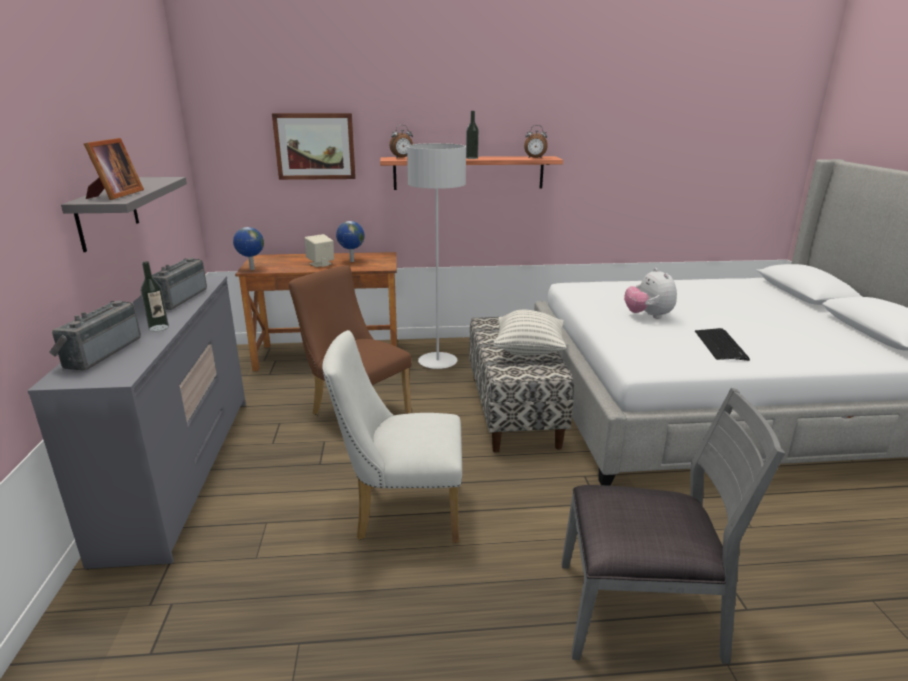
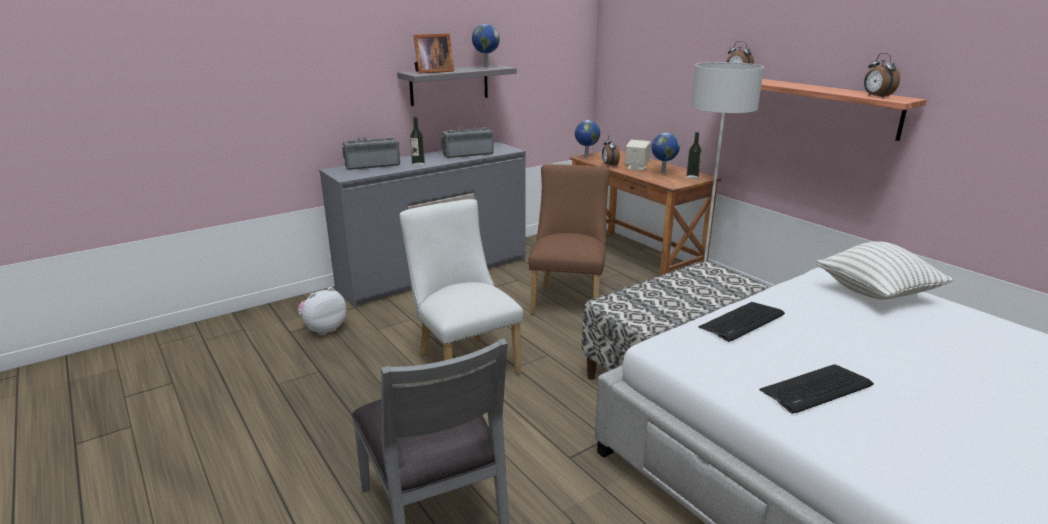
camera: 60 degrees right, 0 degrees up
picture [272,113,356,180] -> none
bottle [466,111,479,159] -> bottle moved to [686,132,702,179]
pillow [493,310,566,356] -> pillow moved to [816,241,953,299]
plush toy [624,268,677,319] -> plush toy moved to [298,287,346,336]
none -> globe [472,24,500,67]
none -> alarm clock [602,136,620,166]
none -> keyboard [698,302,785,342]

